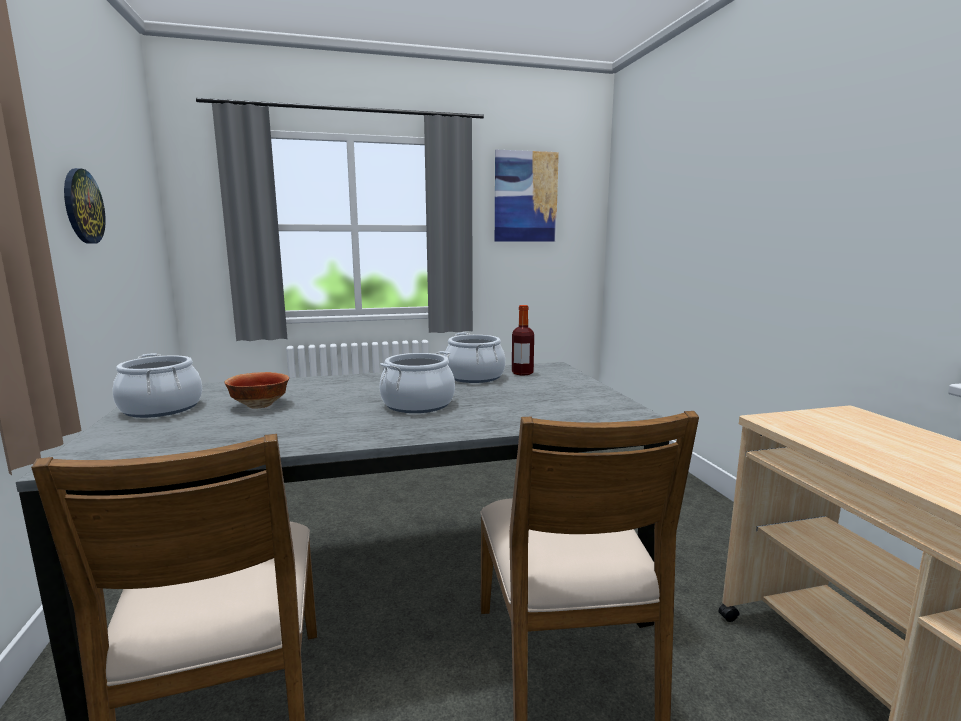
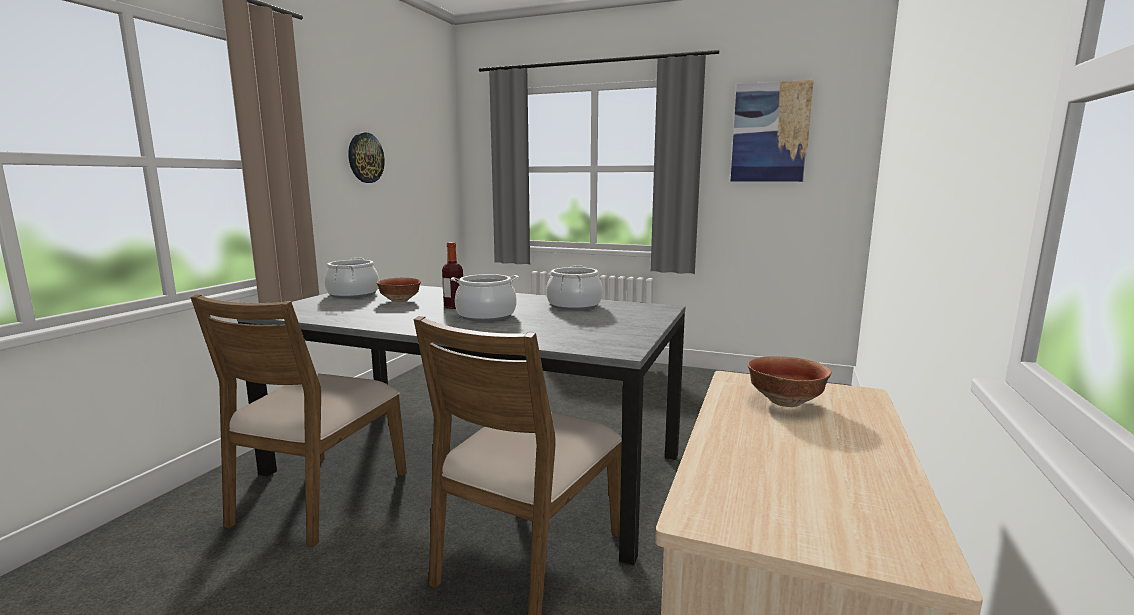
camera: 35 degrees right, 0 degrees up
bottle [512,305,534,376] -> bottle moved to [442,242,463,309]
none -> bowl [748,356,831,407]

